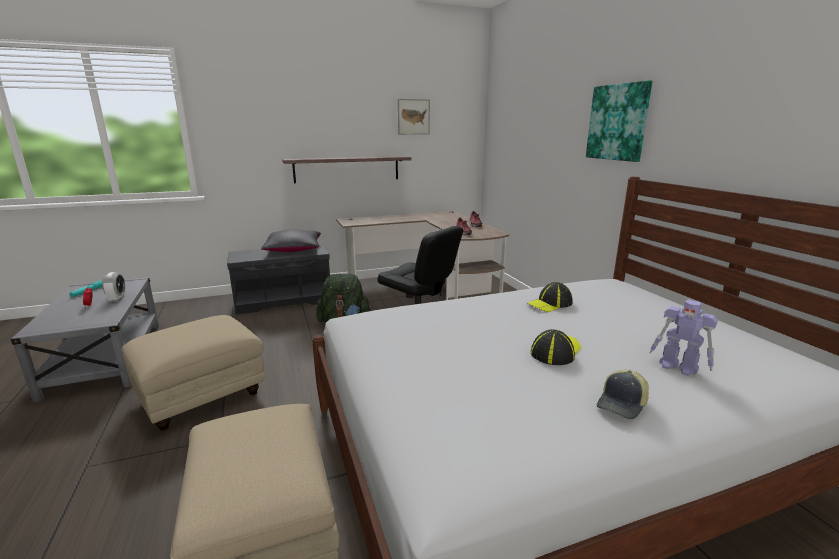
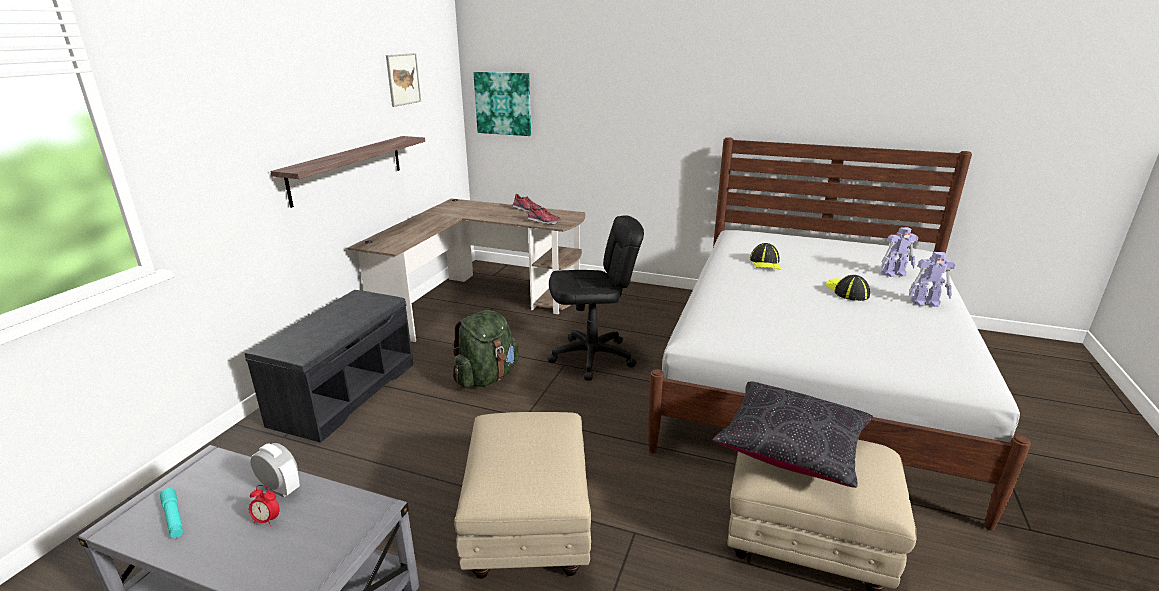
camera: 50 degrees left, 5 degrees up
black pillow [261,229,321,252] -> black pillow moved to [713,382,873,488]
picture [586,80,652,162] -> picture moved to [473,72,531,136]
cap [597,370,649,419] -> toy robot [908,252,955,307]

